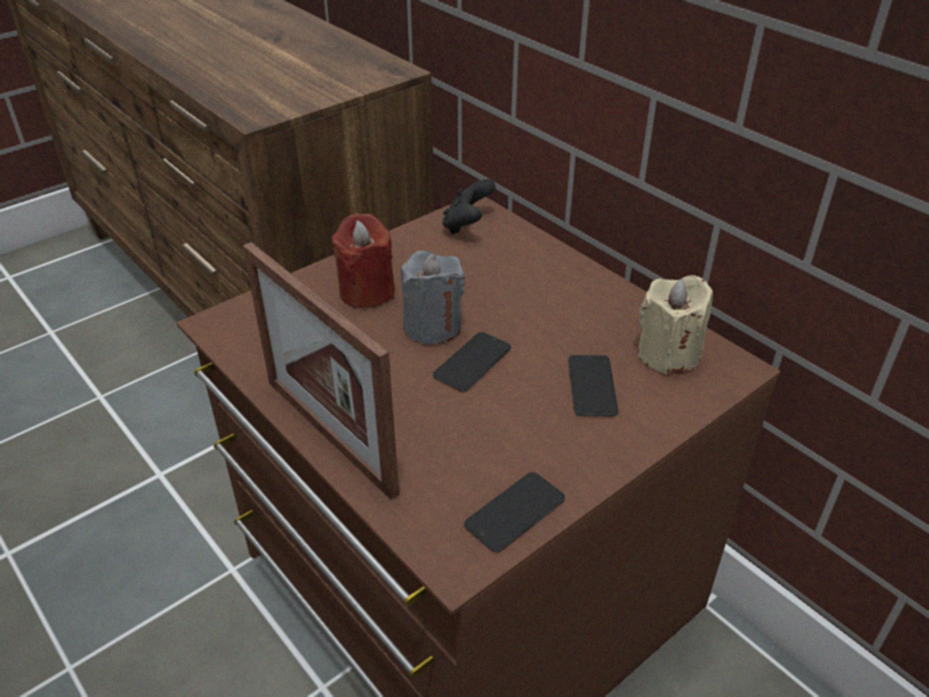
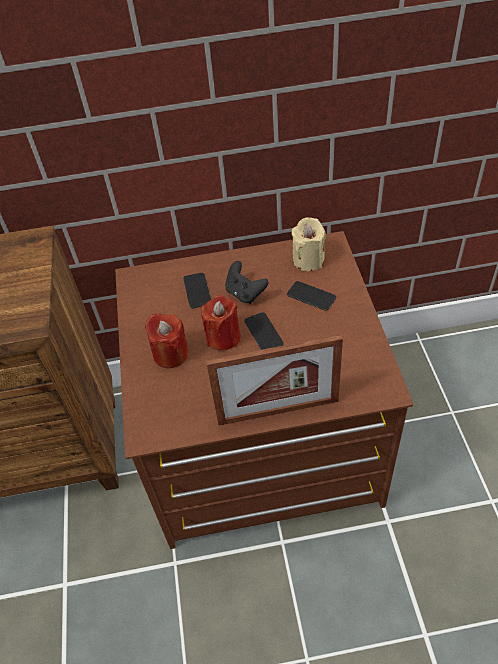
camera: 55 degrees left, 10 degrees up
grey candle [401,251,465,345] -> red candle [201,295,241,351]
black game controller [442,179,496,234] -> black game controller moved to [225,261,269,304]
phone [464,472,565,552] -> phone moved to [183,273,211,308]

